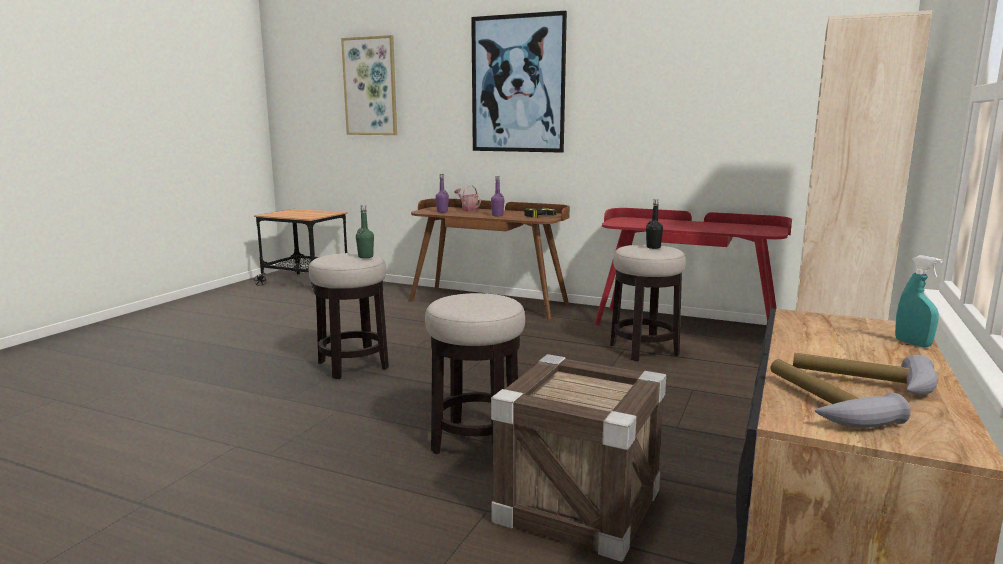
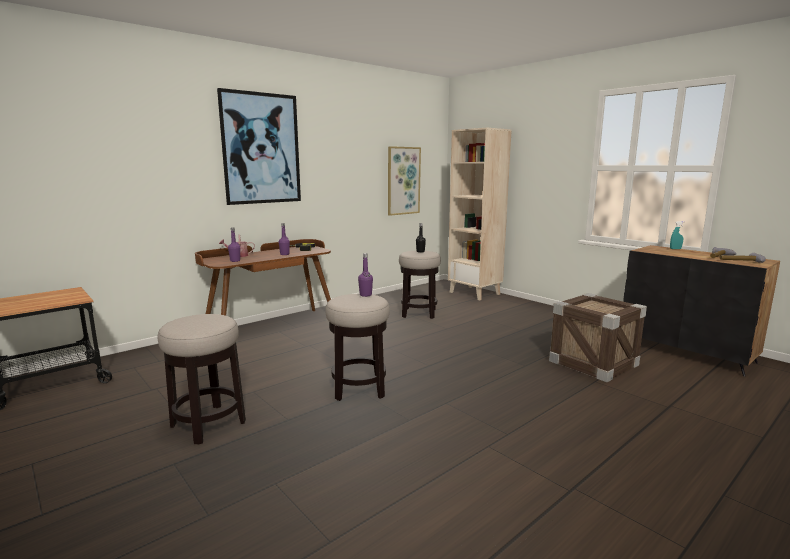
camera: 65 degrees left, 0 degrees up
picture [341,35,397,135] -> picture moved to [388,146,421,216]
green bottle [356,205,374,258] -> purple bottle [358,253,373,297]
stool [425,293,525,454] -> stool moved to [158,314,246,445]
red desk [594,208,792,325] -> none

